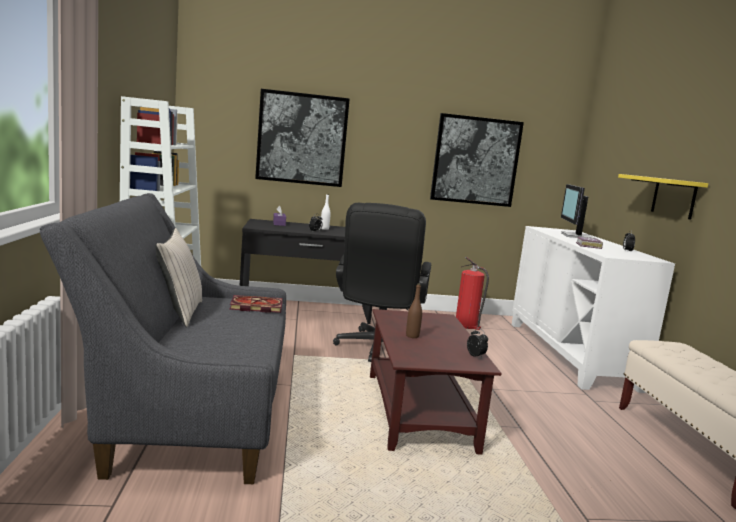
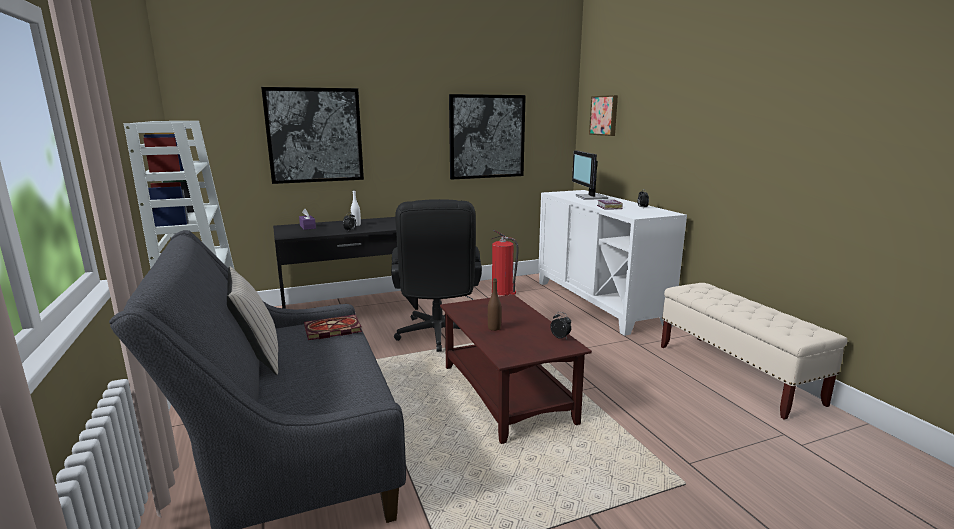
camera: 15 degrees left, 5 degrees up
yellow shelf [618,174,708,220] -> none
none -> picture [589,95,618,136]

